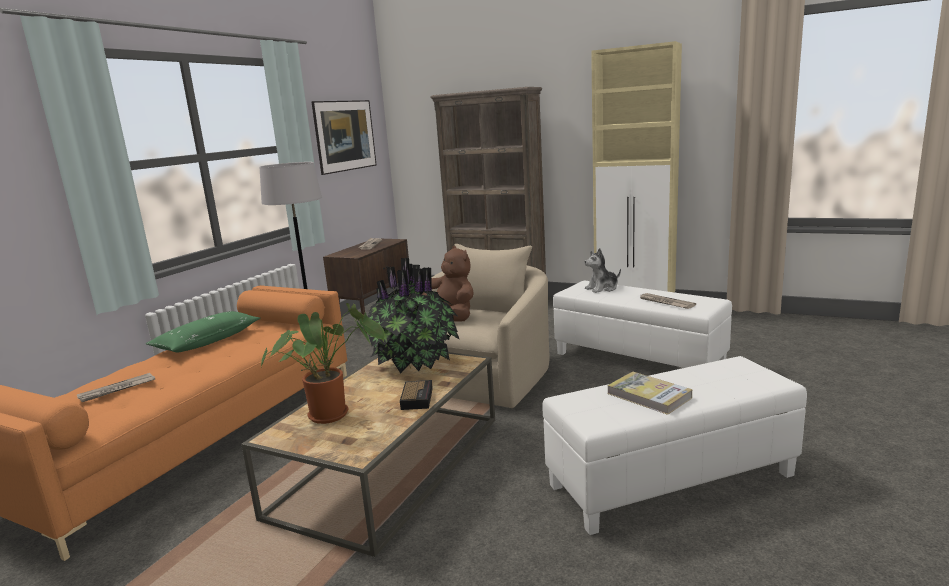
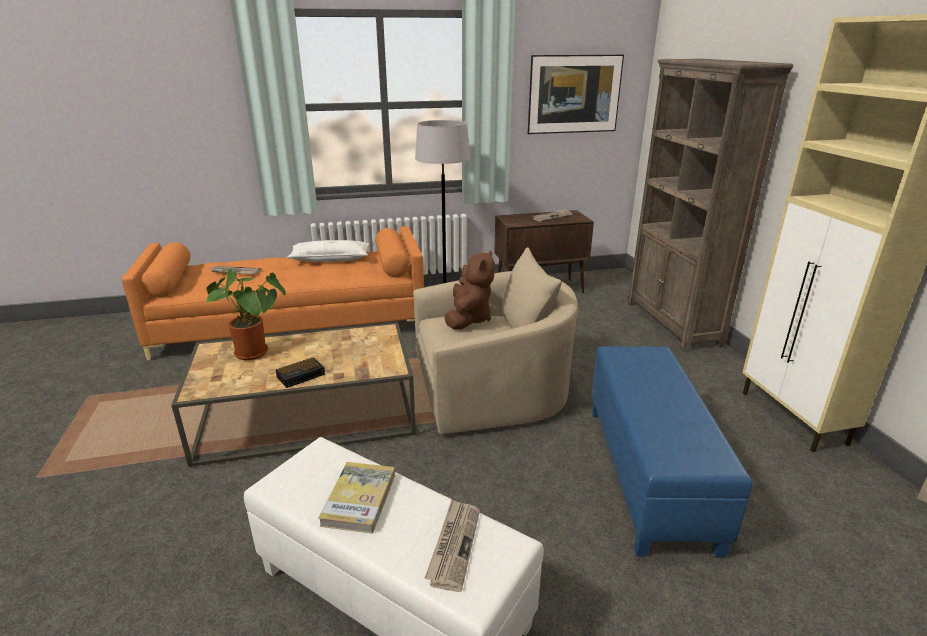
camera: 50 degrees right, 10 degrees up
green pillow [146,311,260,352] -> white pillow [287,240,369,262]
potted plant [368,258,460,373] -> none
white ottoman [553,280,732,368] -> blue ottoman [591,346,753,558]
plush toy [584,248,621,293] -> none
newspaper [640,293,696,309] -> newspaper moved to [425,500,480,592]

